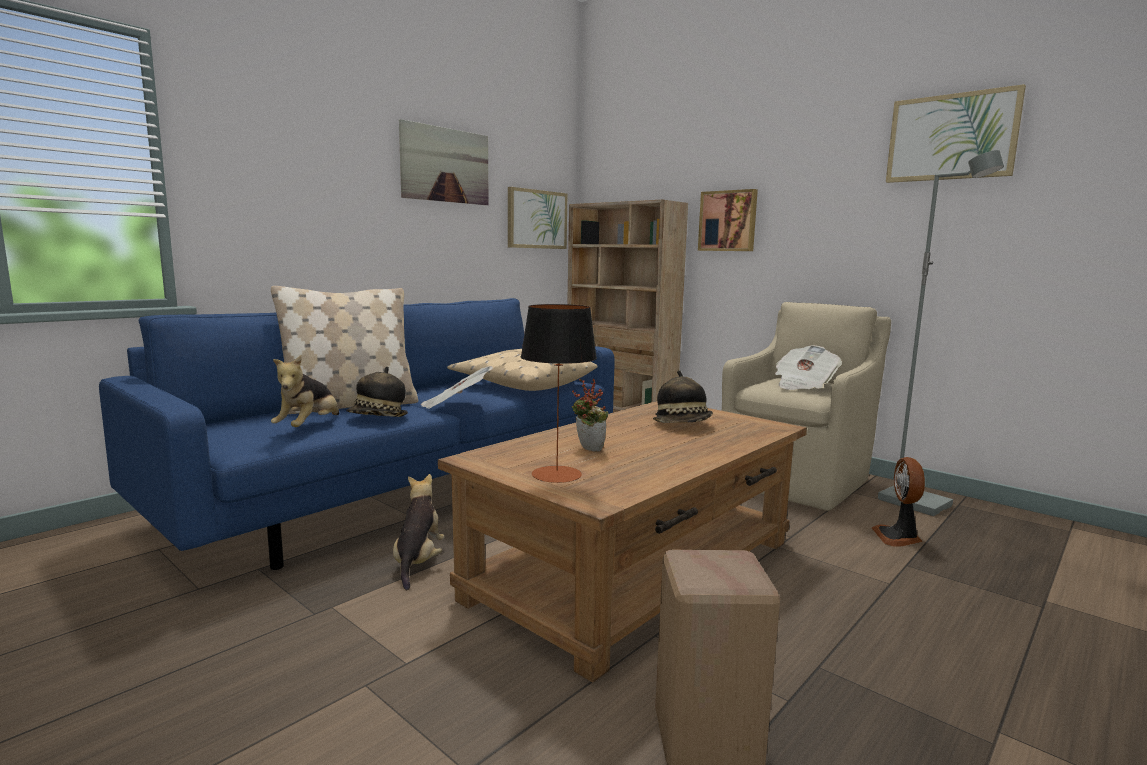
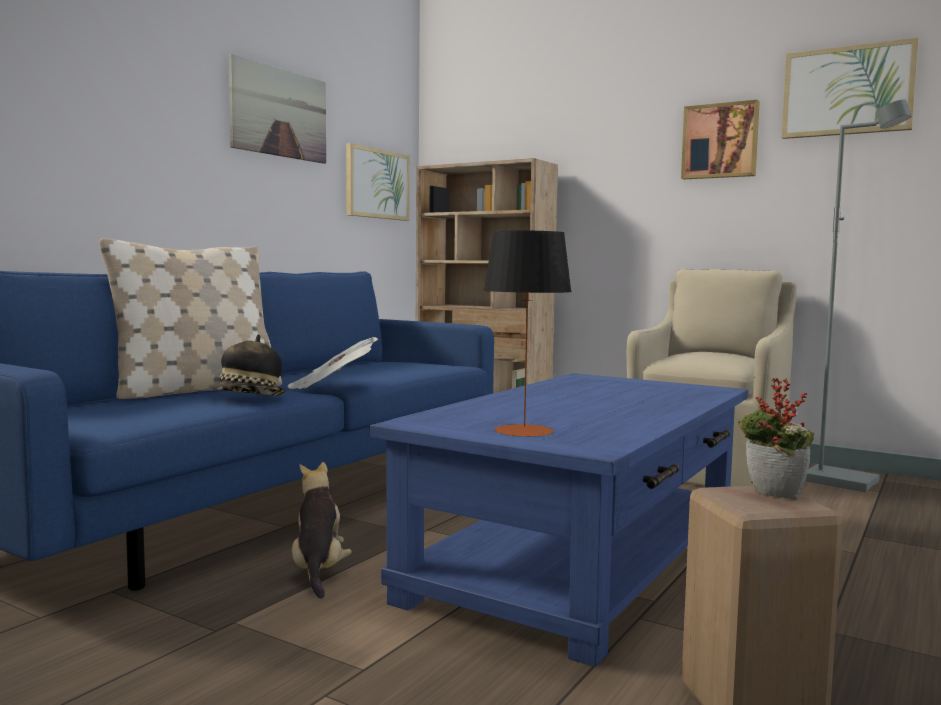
camera: 10 degrees left, 5 degrees down
plush toy [271,356,339,427] -> none
brown coffee table [438,401,807,683] -> blue coffee table [370,373,748,667]
beige pillow [447,349,598,391] -> none
potted plant [572,379,608,452] -> potted plant moved to [738,377,814,498]
hat [653,370,713,423] -> none
picture [698,189,758,251] -> picture moved to [681,100,760,179]
newspaper [775,345,842,390] -> none
fan [872,457,925,547] -> none

